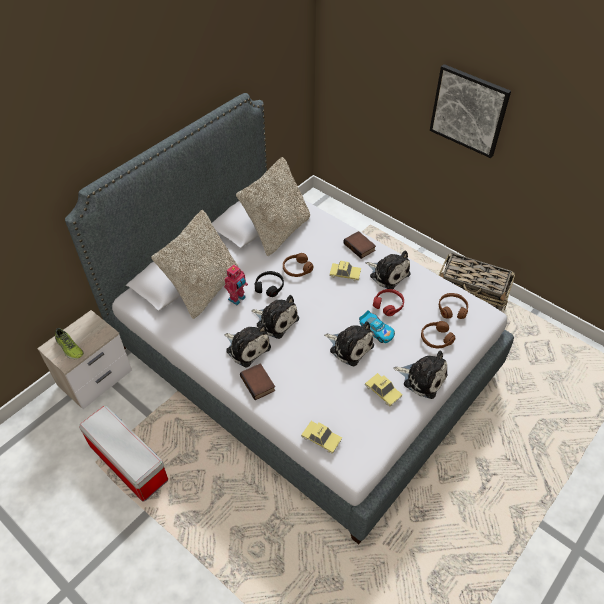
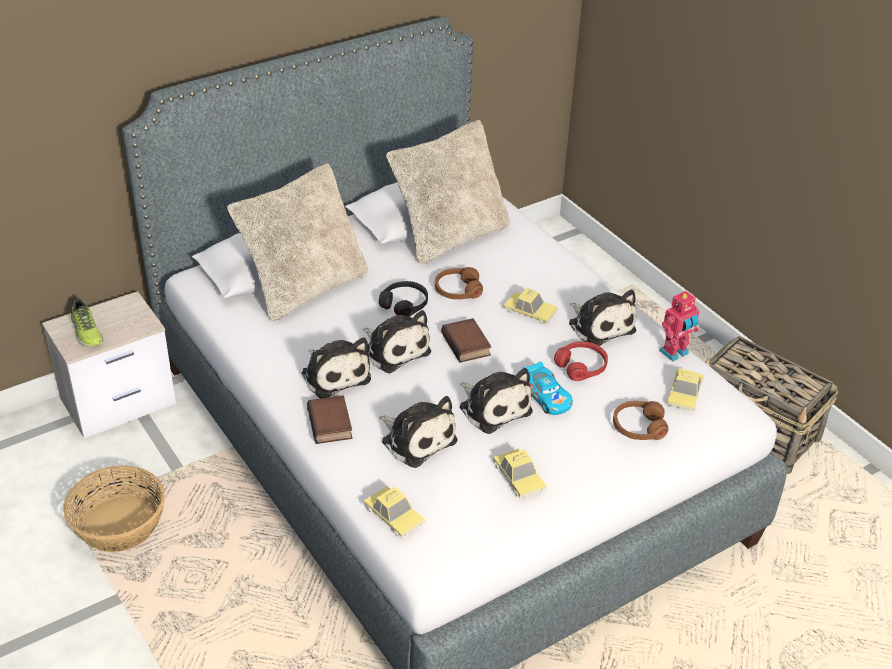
camera: 15 degrees right, 10 degrees down
storage box [79,406,168,502] -> basket [63,465,165,552]
toy robot [224,265,248,305] -> toy robot moved to [659,291,699,362]
book [343,231,376,259] -> book moved to [441,318,491,363]
plush toy [393,351,447,399] -> plush toy moved to [379,396,458,468]
picture [430,64,511,158] -> none
brown headphones [439,293,468,319] -> toy car [667,368,704,411]

